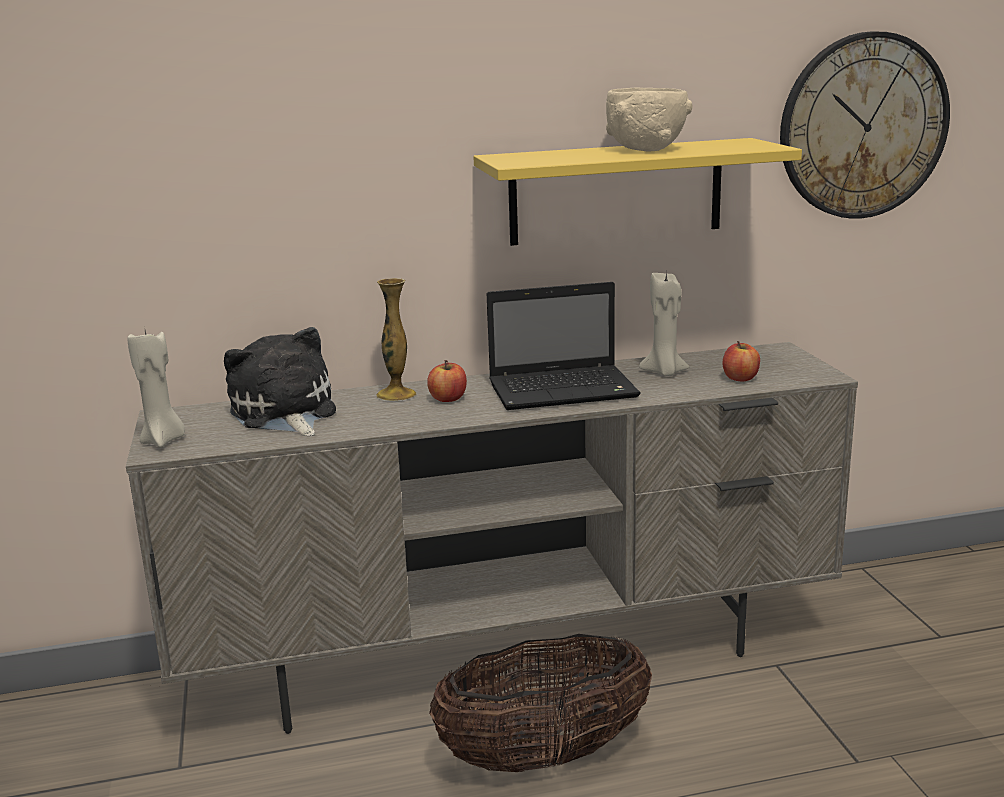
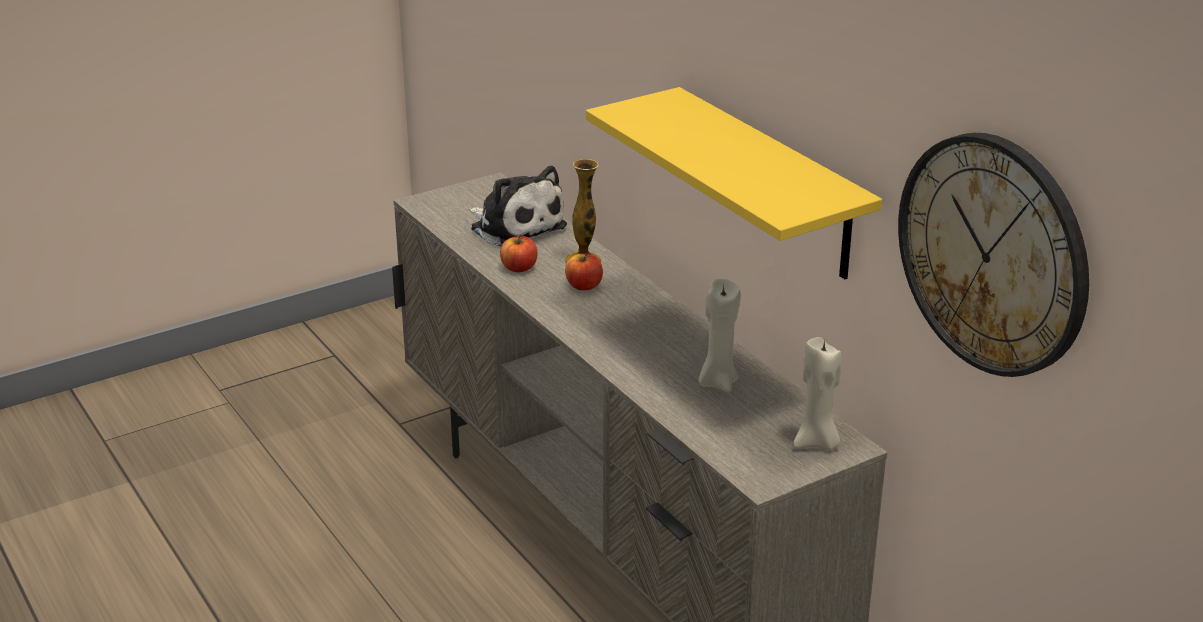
camera: 70 degrees right, 10 degrees up
beige candle [128,330,185,447] -> beige candle moved to [793,337,842,450]
plush toy [224,327,336,436] -> plush toy turned 90 degrees clockwise [469,166,567,247]
basket [429,634,652,772] -> none
laptop [486,282,641,410] -> none
beige bowl [606,88,693,151] -> none
apple [722,341,760,381] -> apple moved to [500,234,538,272]

